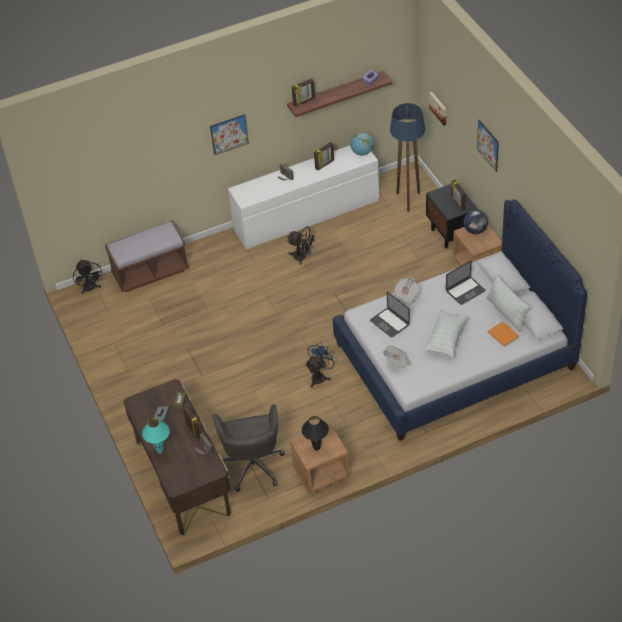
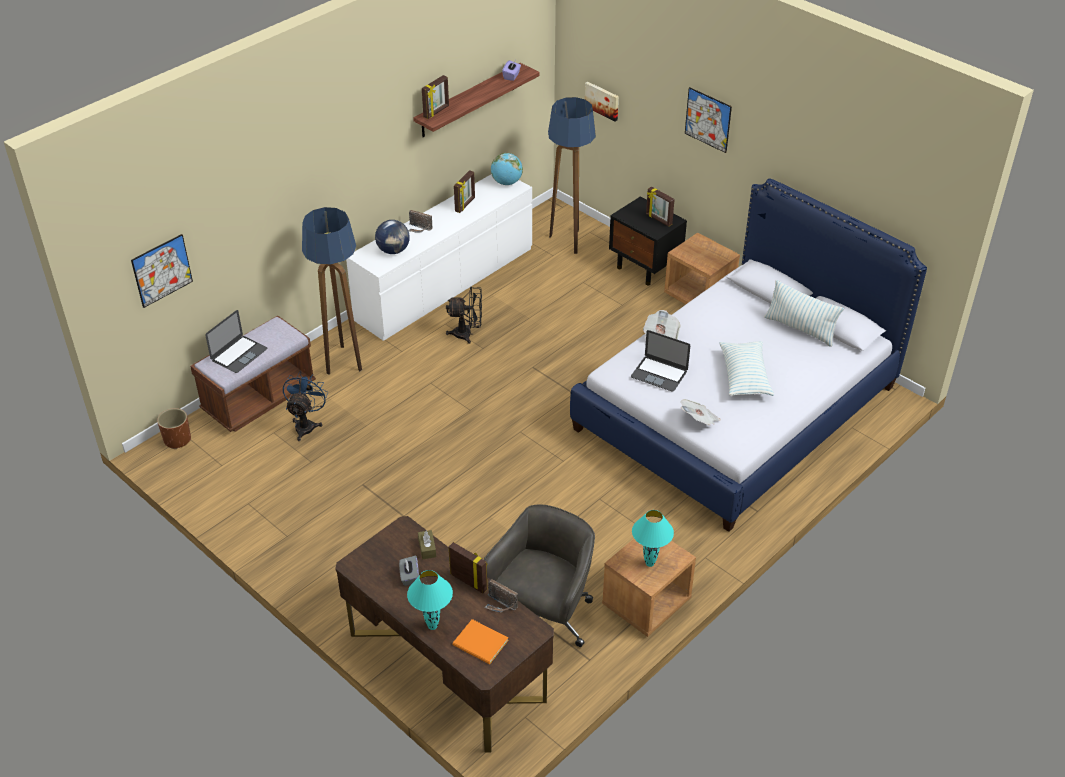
camera: 25 degrees left, 5 degrees down
black fan [73,260,102,294] -> brown planter [157,408,191,449]
picture [210,114,249,155] -> picture moved to [131,234,193,308]
grey office chair [213,404,285,492] -> grey office chair turned 120 degrees counterclockwise [484,505,595,647]
black table lamp [302,416,329,451] -> turquoise table lamp [632,510,674,567]
blue fan [305,341,338,388] -> blue fan moved to [283,372,328,441]
laptop [446,261,486,305] -> laptop moved to [205,310,267,373]
globe [463,210,488,234] -> globe moved to [375,220,410,254]
orange book [488,322,519,347] -> orange book moved to [453,619,508,664]
none -> floor lamp [302,207,362,374]

